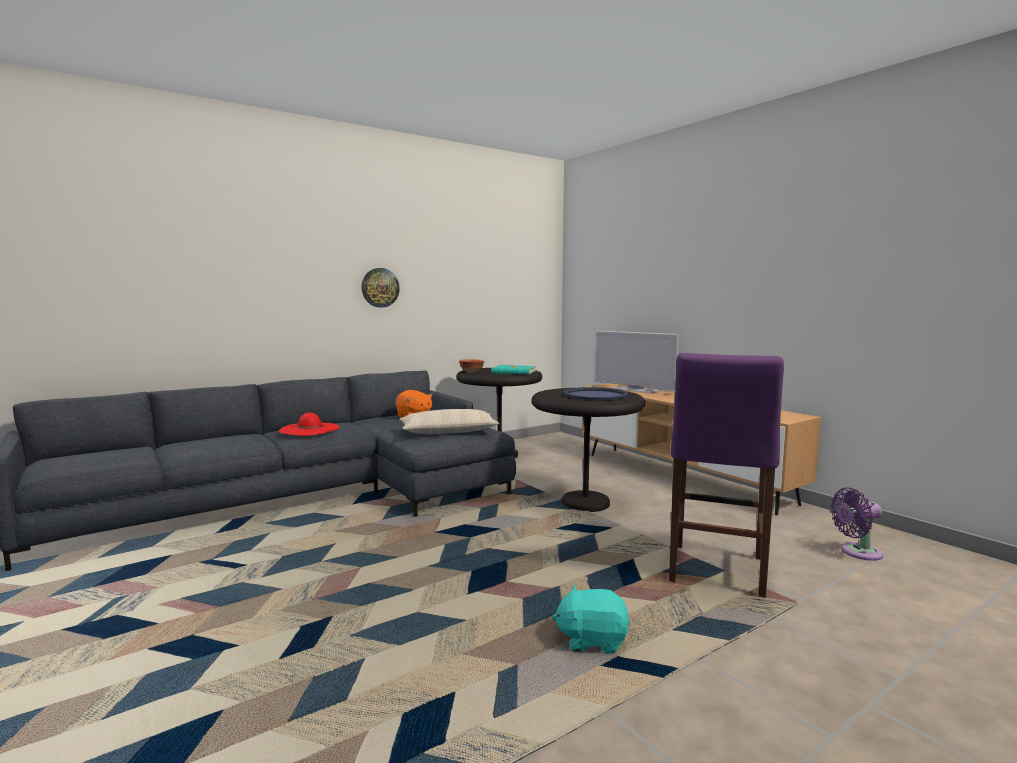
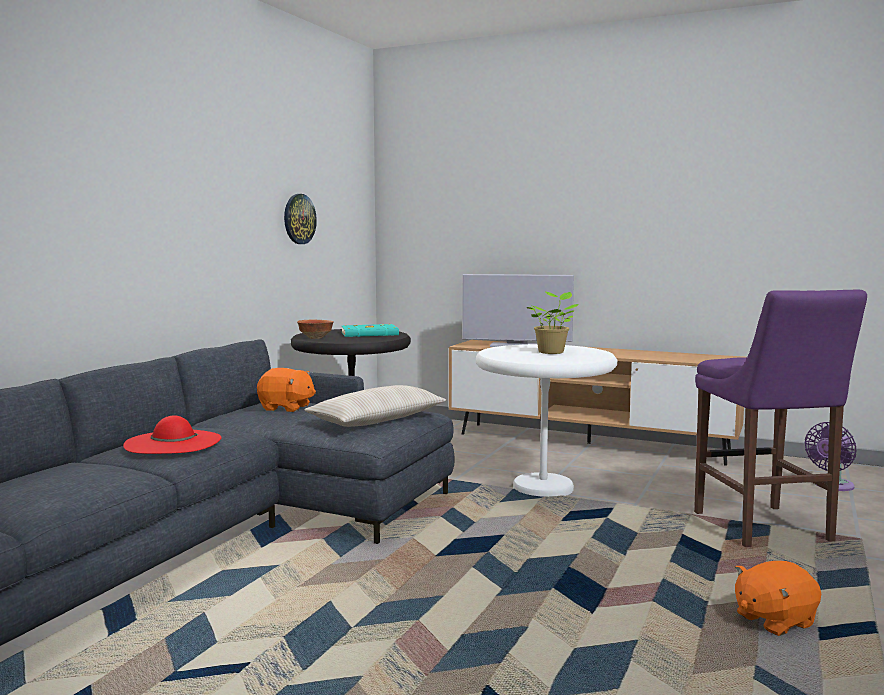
camera: 30 degrees left, 0 degrees up
wall clock [361,268,400,308] -> wall clock moved to [284,194,317,244]
black side table [532,388,645,512] -> white side table [476,344,617,497]
turquoise plush toy [552,586,630,654] -> orange plush toy [735,561,821,636]
blue tray [564,387,628,400] -> potted plant [527,292,578,354]

